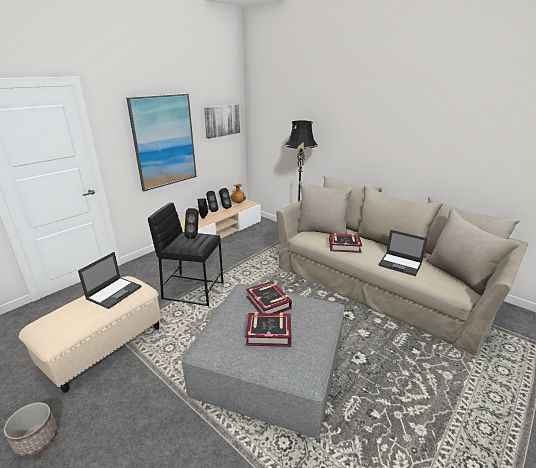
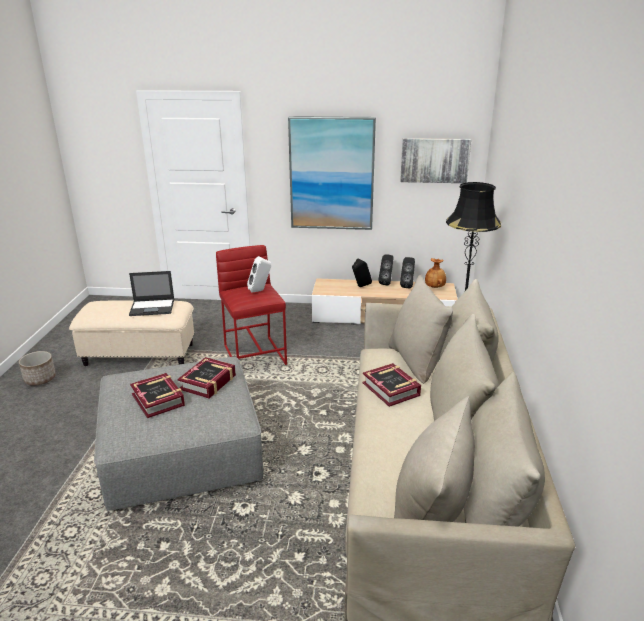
camera: 55 degrees right, 0 degrees up
black stool [148,203,224,306] -> red stool [216,245,287,365]
black speaker [184,208,199,239] -> white speaker [247,256,271,292]
laptop [378,230,428,276] -> none

